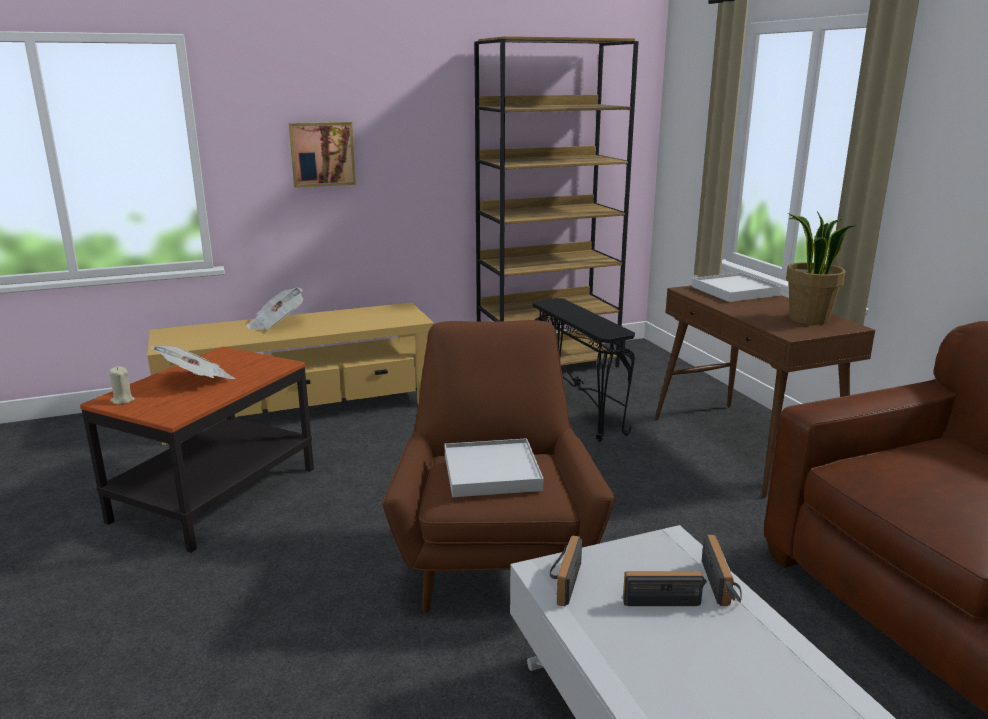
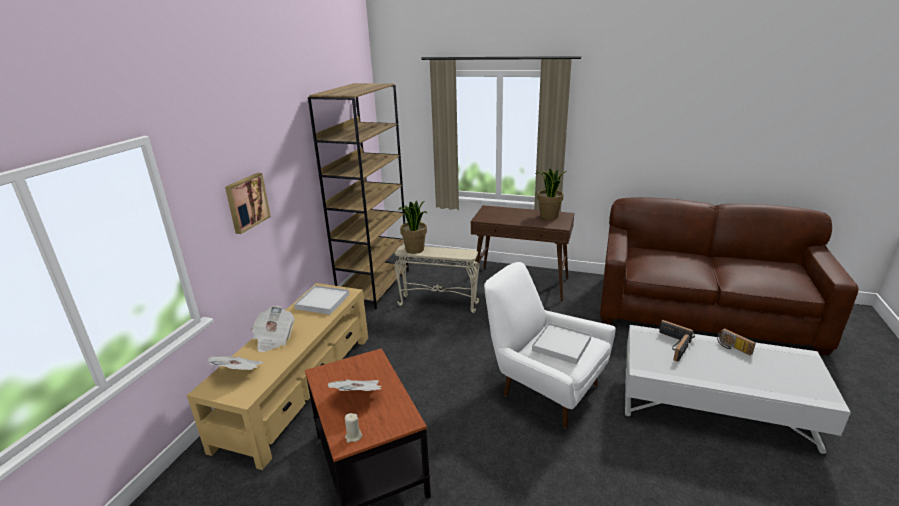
camera: 50 degrees left, 5 degrees up
brown armchair [382,320,615,613] -> white armchair [484,262,616,428]
black side table [532,298,635,442] -> beige side table [394,245,479,313]
radio [550,536,582,607] -> radio moved to [717,328,756,355]
white tray [692,272,782,302] -> white tray moved to [294,285,349,315]
none -> newspaper [207,356,264,370]
none -> potted plant [398,200,427,254]

